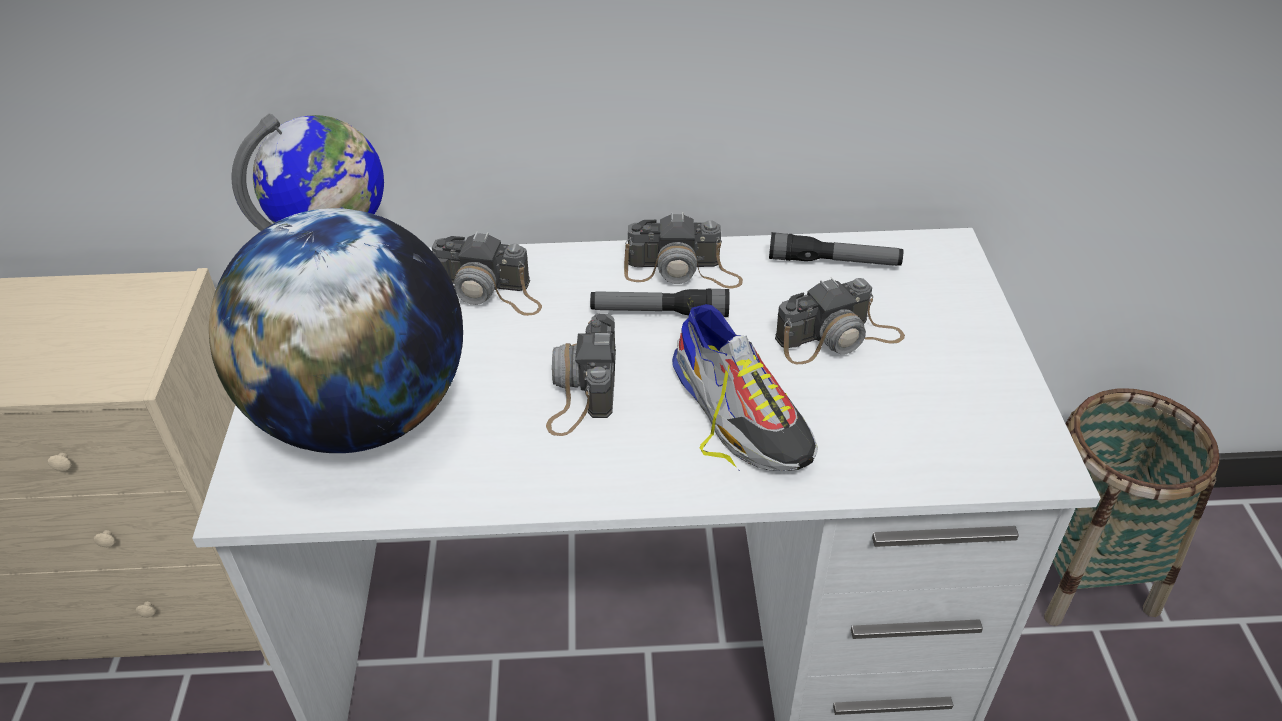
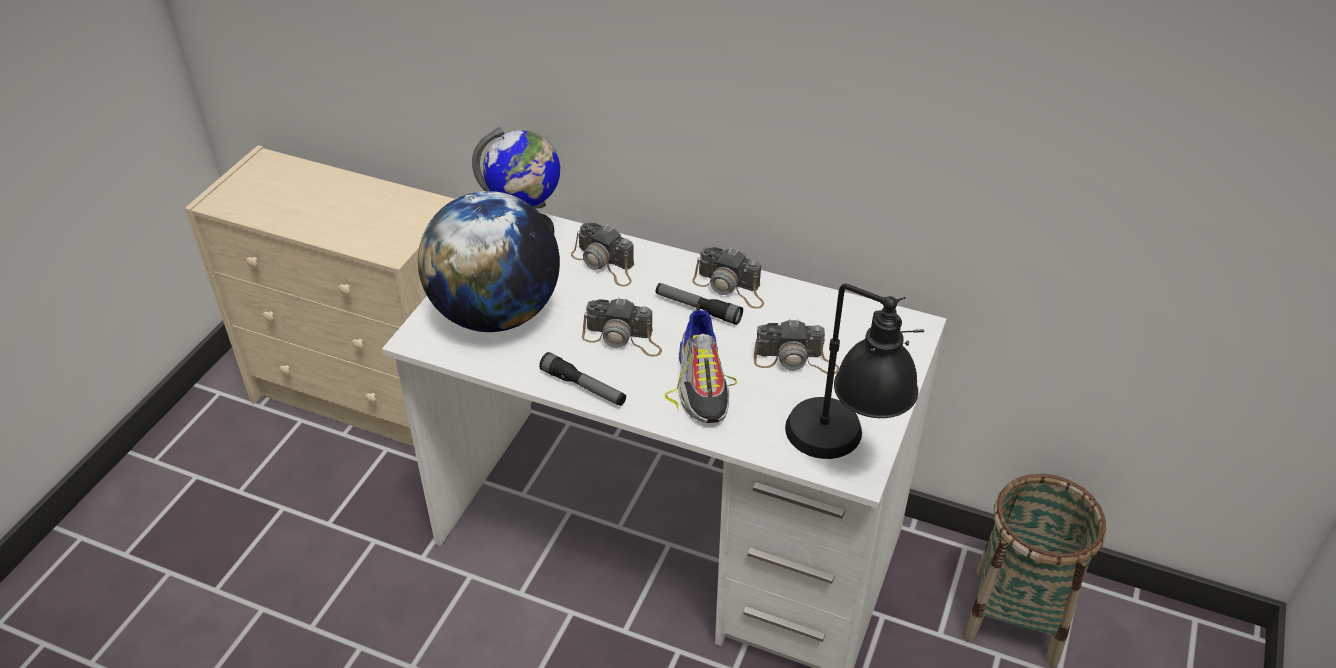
camera: 25 degrees right, 0 degrees up
camera [546,313,616,436] -> camera turned 105 degrees counterclockwise [582,297,662,357]
flashlight [769,232,903,266] -> flashlight moved to [539,352,626,406]
none -> black table lamp [785,283,924,459]

